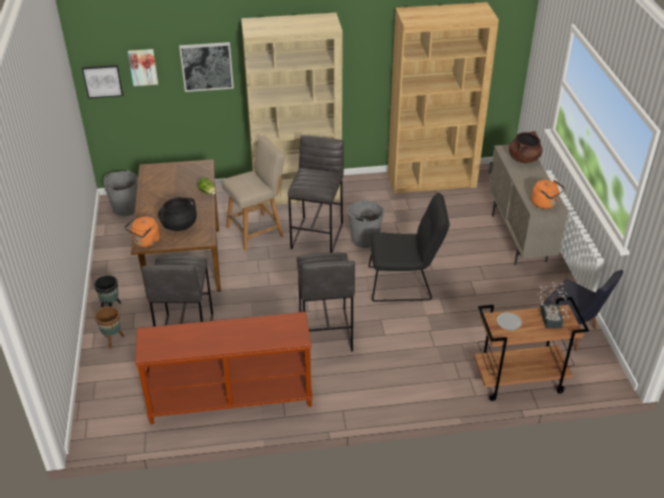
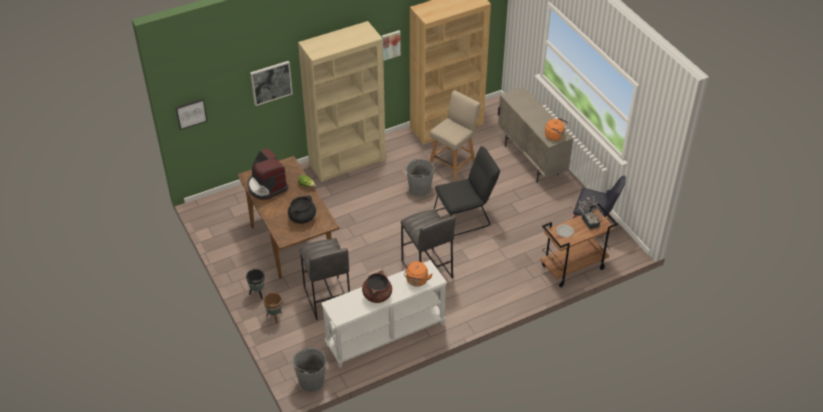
camera: 20 degrees left, 5 degrees up
grey bucket [103,170,138,216] -> grey bucket moved to [292,347,326,392]
orange kettle [125,217,160,247] -> orange kettle moved to [404,261,432,287]
picture [128,49,158,86] -> picture moved to [382,30,401,61]
brown console table [135,312,313,424] -> white console table [321,260,447,368]
beige chair [222,135,284,251] -> beige chair moved to [429,90,481,180]
grey stool [288,135,344,253] -> none
brown cooking pot [509,131,542,163] -> brown cooking pot moved to [362,270,392,303]
none -> coffee machine [247,148,288,200]

